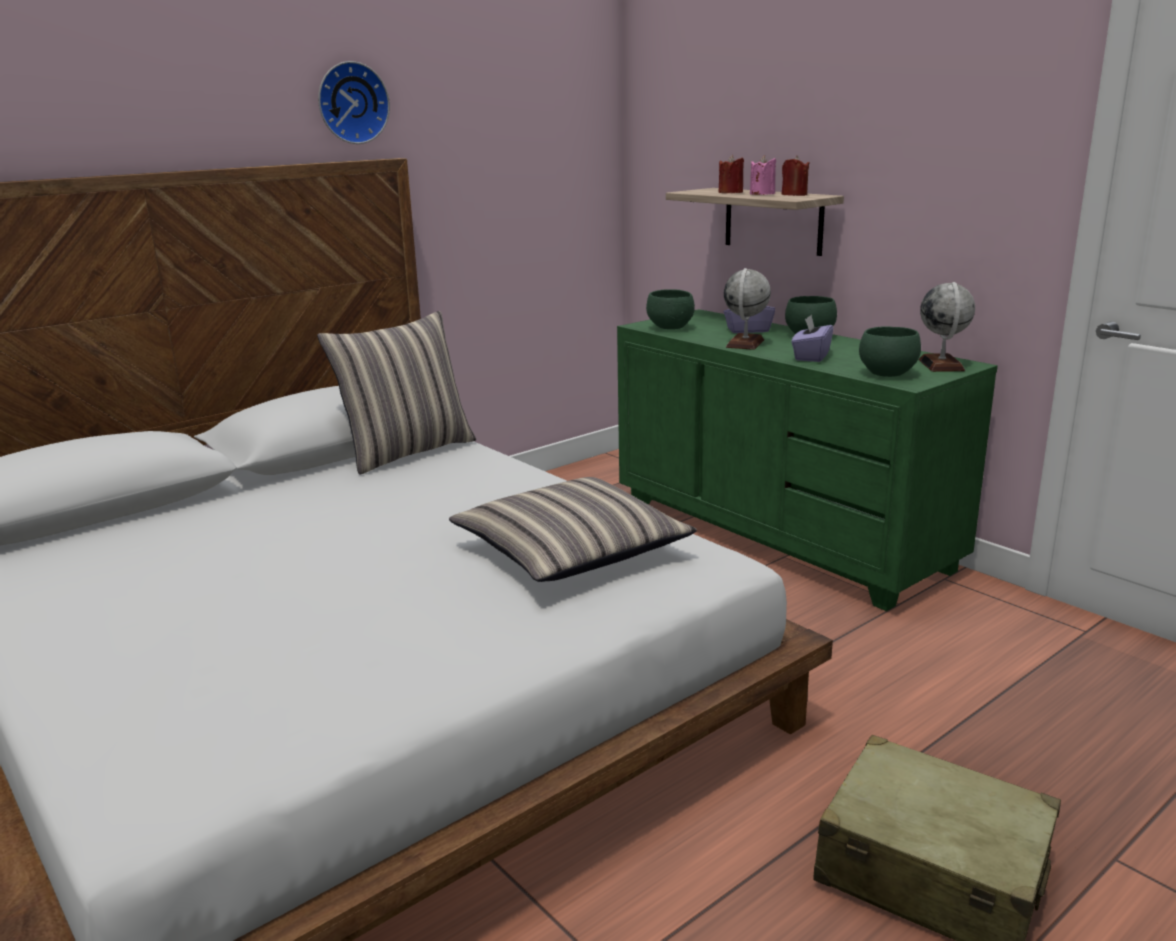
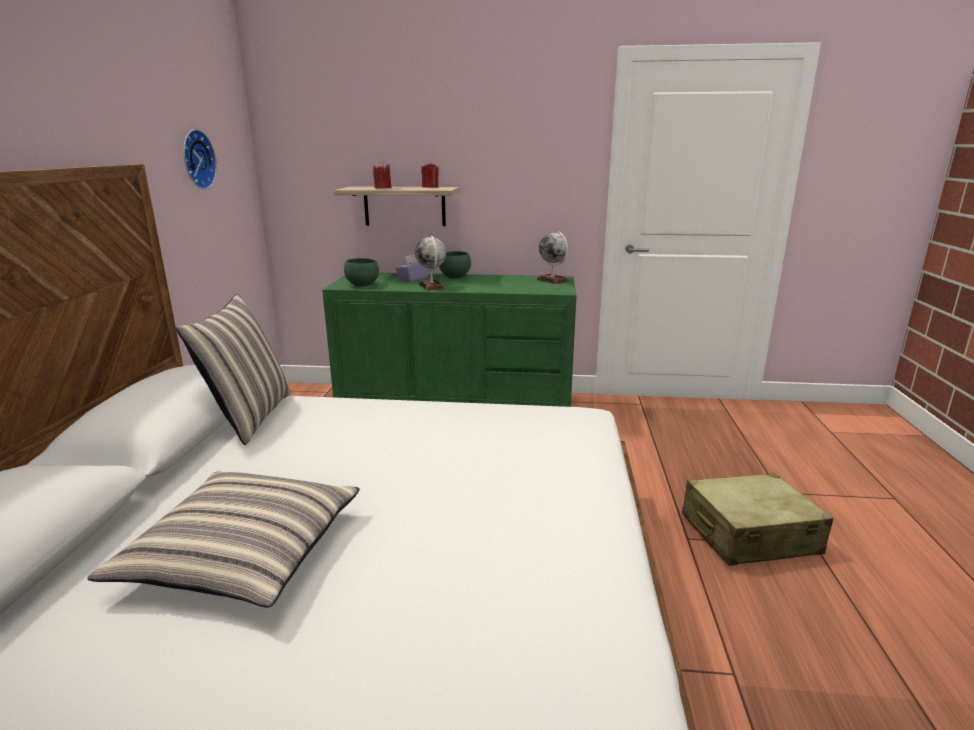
camera: 45 degrees left, 0 degrees up
wall clock [318,61,390,144] -> wall clock moved to [183,129,217,190]
pillow [449,477,697,582] -> pillow moved to [87,472,360,608]
pink candle [750,155,776,195] -> none
purple tissue box [791,315,833,362] -> none
green bowl [859,326,921,377] -> none

